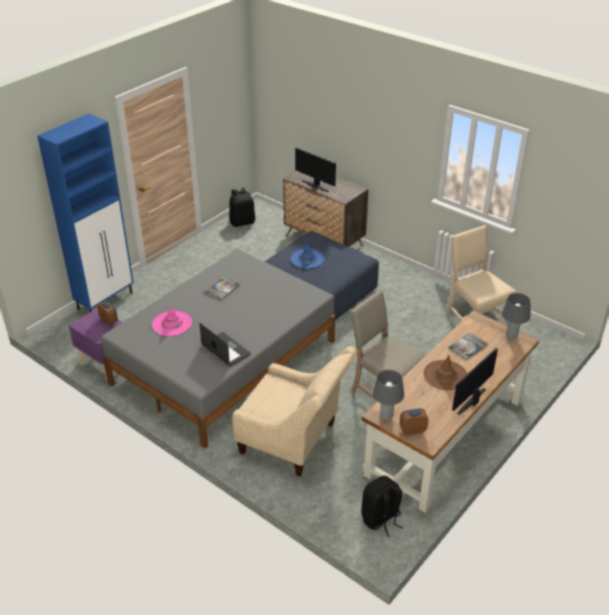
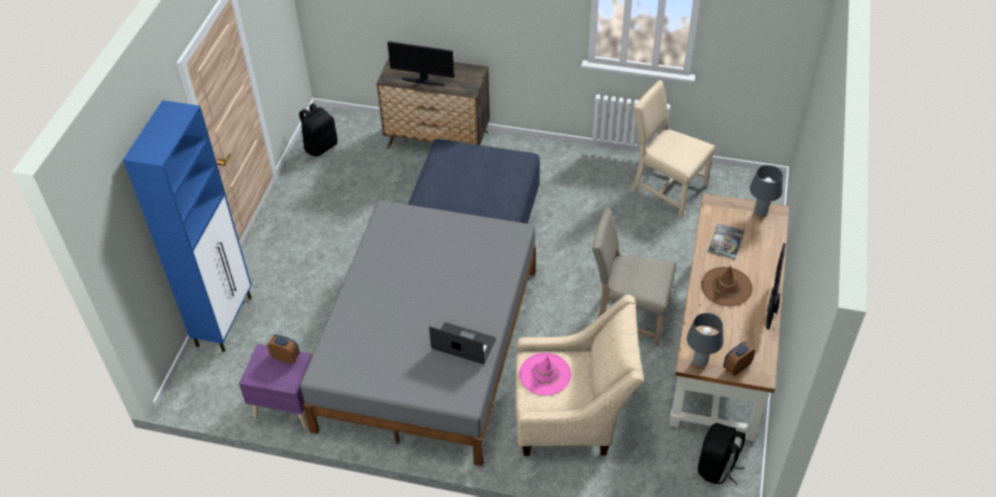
camera: 25 degrees left, 10 degrees up
pink hat [152,306,192,336] -> pink hat moved to [519,353,571,396]
book [205,277,240,300] -> none
blue hat [290,243,325,269] -> none

